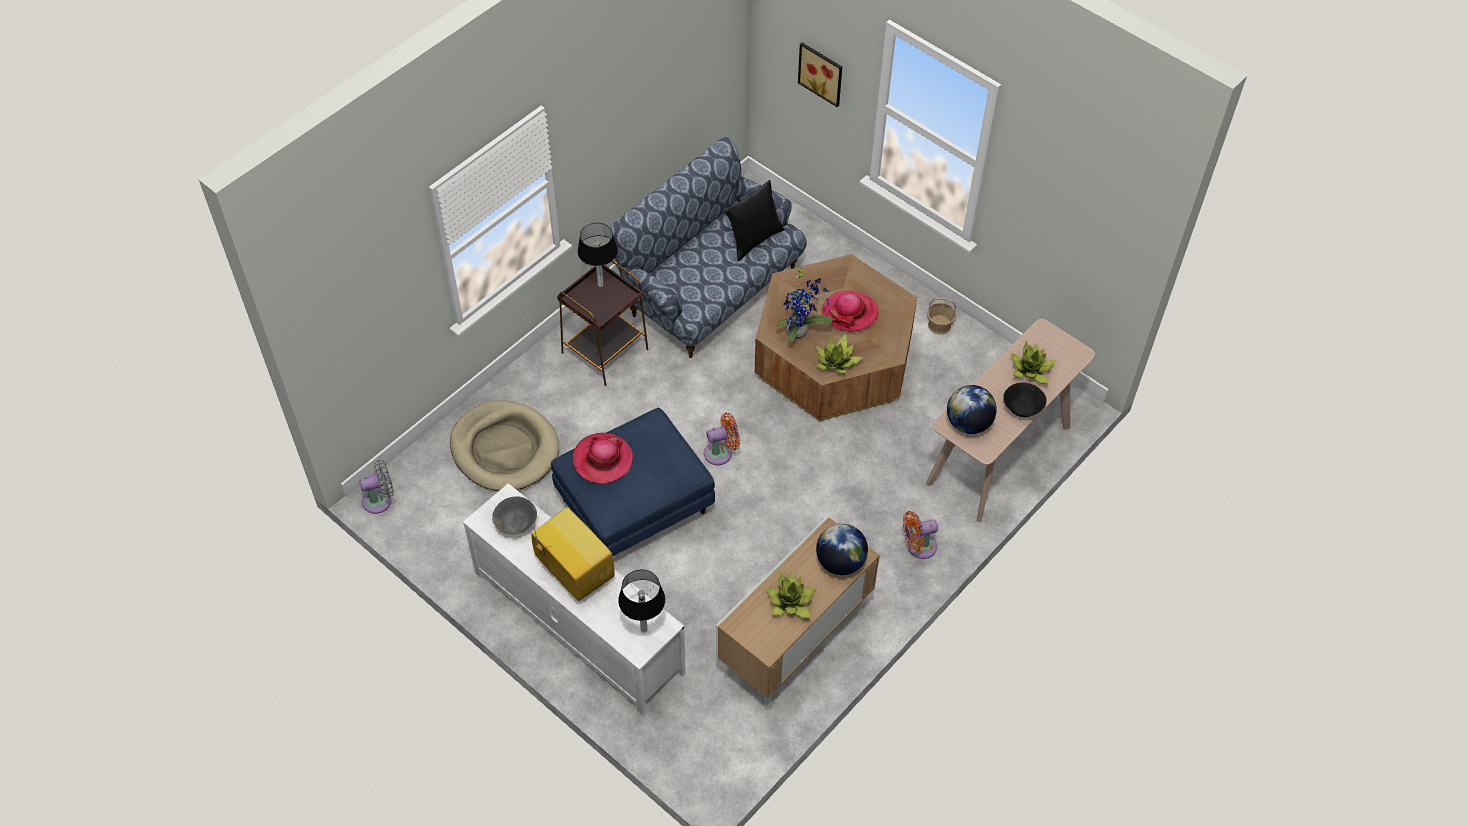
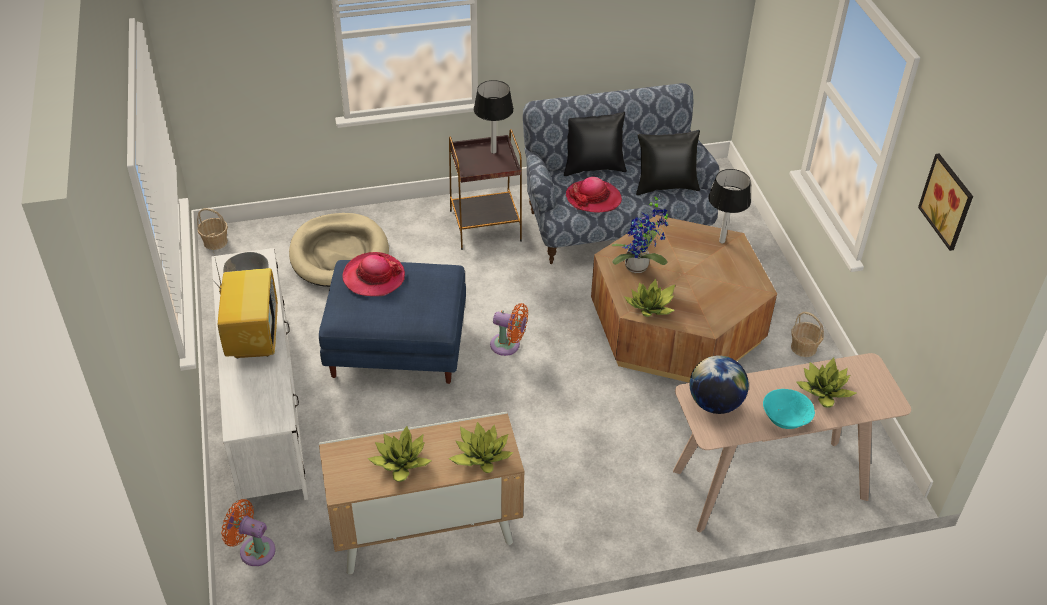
camera: 35 degrees right, 10 degrees down
grey fan [359,460,394,514] -> basket [197,208,228,250]
table lamp [618,570,665,632] -> table lamp moved to [708,169,751,243]
picture [798,43,842,107] -> picture moved to [918,154,973,251]
globe [816,523,868,575] -> potted plant [448,422,514,473]
hat [822,290,879,332] -> hat moved to [566,177,622,213]
orange fan [903,511,938,559] -> orange fan moved to [221,499,275,566]
black bowl [1003,383,1047,417] -> turquoise bowl [763,389,815,429]
none -> black pillow [564,112,627,176]

